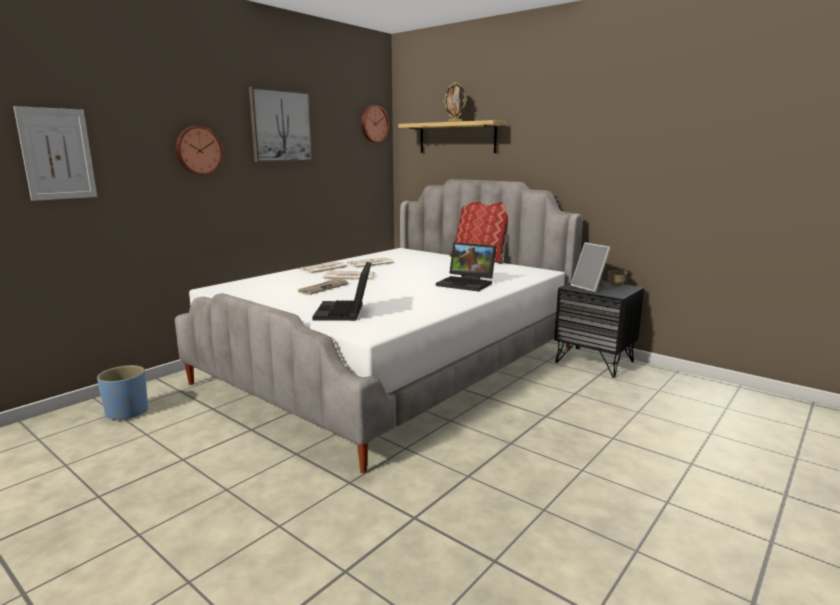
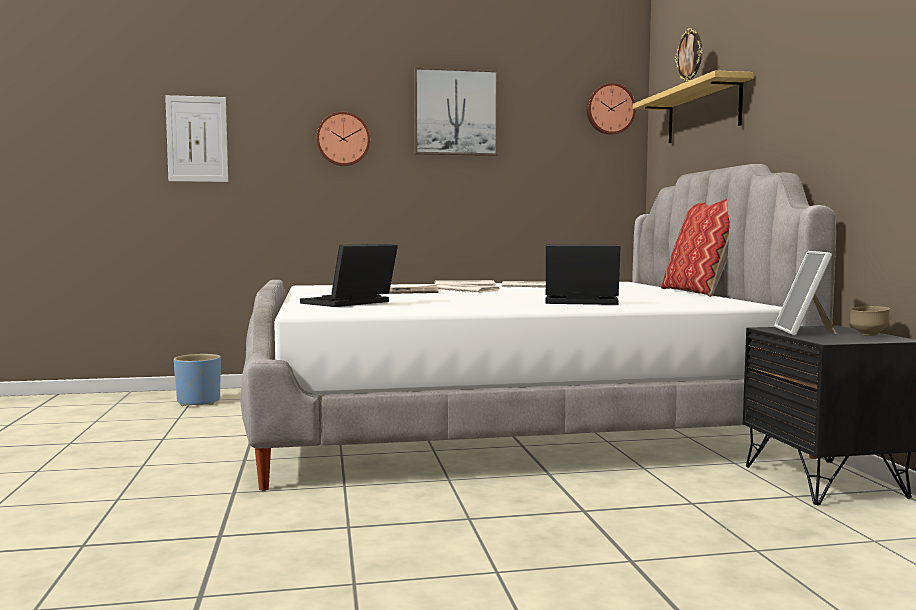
camera: 40 degrees right, 10 degrees down
laptop [436,242,496,292] -> laptop turned 120 degrees clockwise [546,244,621,305]

